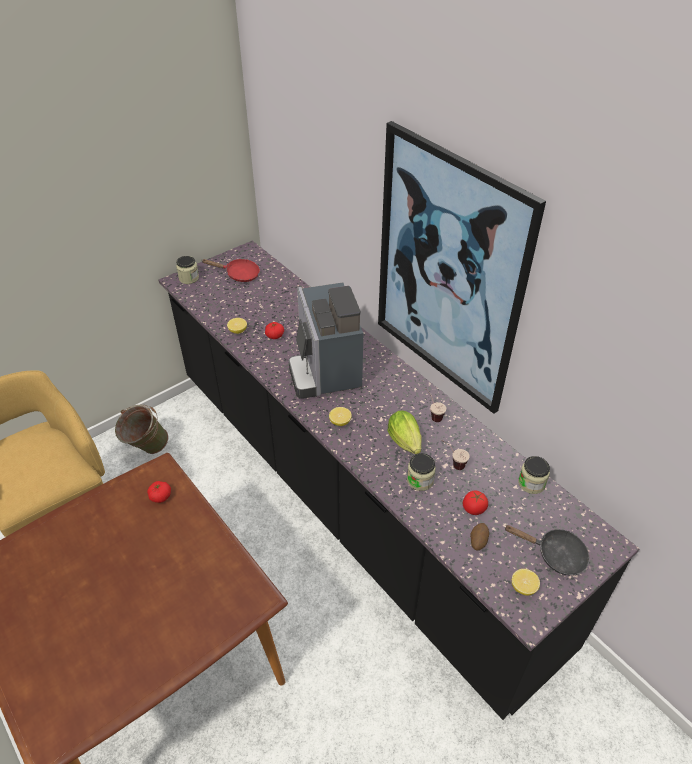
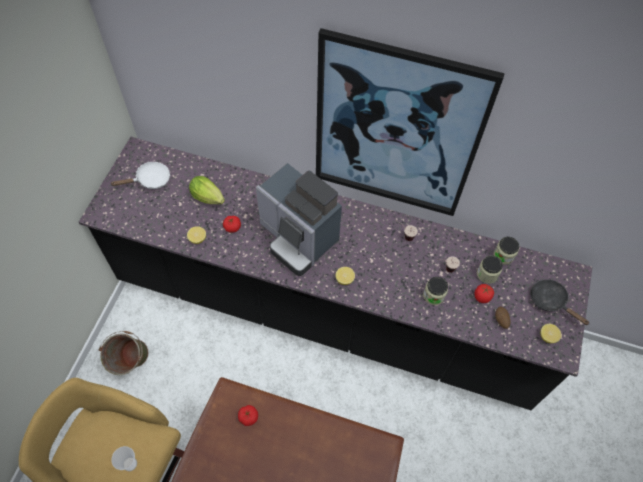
camera: 35 degrees left, 15 degrees up
jar [176,256,199,284] -> jar moved to [477,256,503,284]
red frying pan [202,259,260,282] -> white frying pan [110,162,170,189]
lettuce [388,410,422,454] -> lettuce moved to [189,176,225,204]
black frying pan [504,525,590,575] -> black frying pan turned 120 degrees counterclockwise [530,279,590,325]
none -> cup [111,446,137,471]

